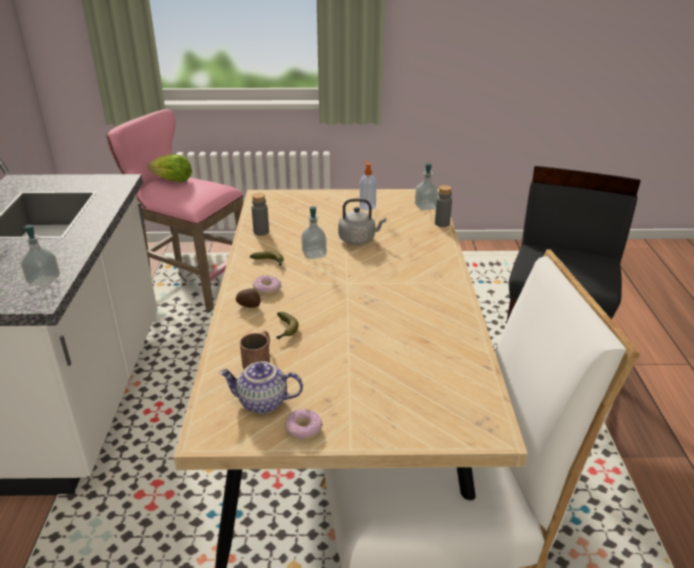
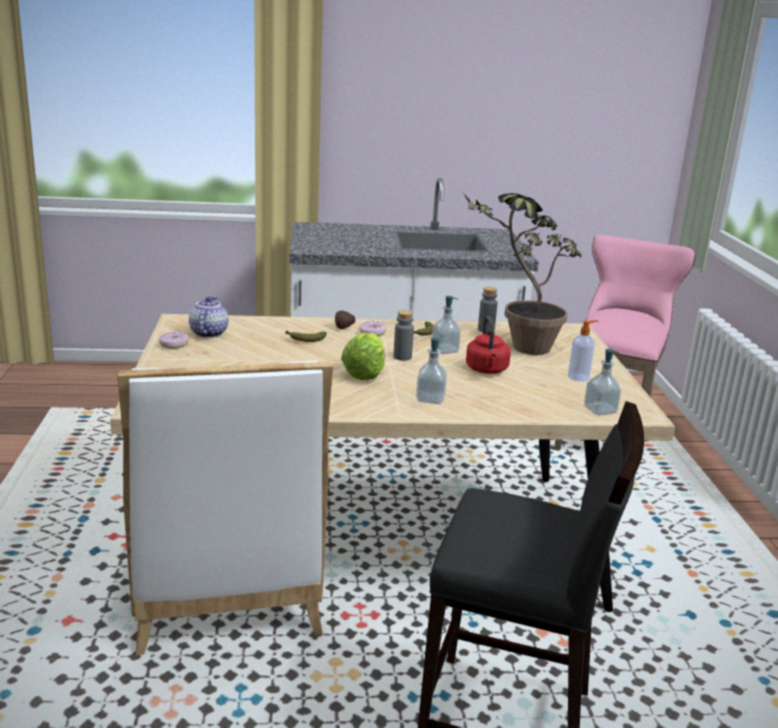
camera: 85 degrees right, 10 degrees down
soap dispenser [20,225,60,287] -> soap dispenser moved to [416,338,447,404]
lettuce [148,154,192,182] -> lettuce moved to [341,333,384,380]
brown mug [240,330,270,370] -> none
grey kettle [338,199,386,245] -> red kettle [466,316,511,374]
grey bottle [435,185,452,227] -> grey bottle moved to [393,310,414,361]
none -> potted plant [462,192,582,355]

